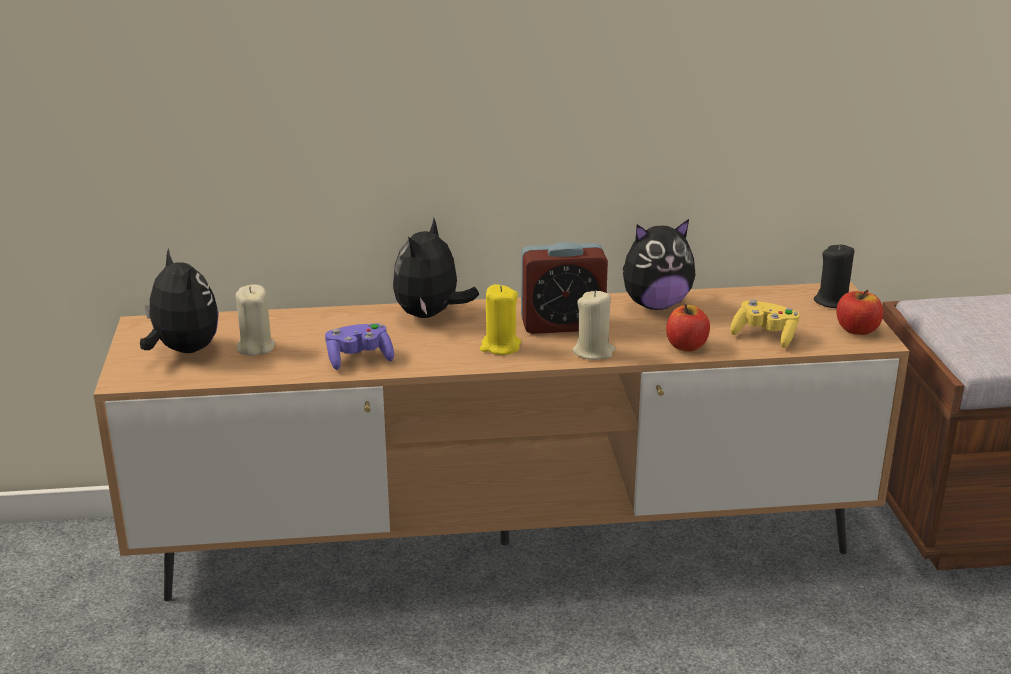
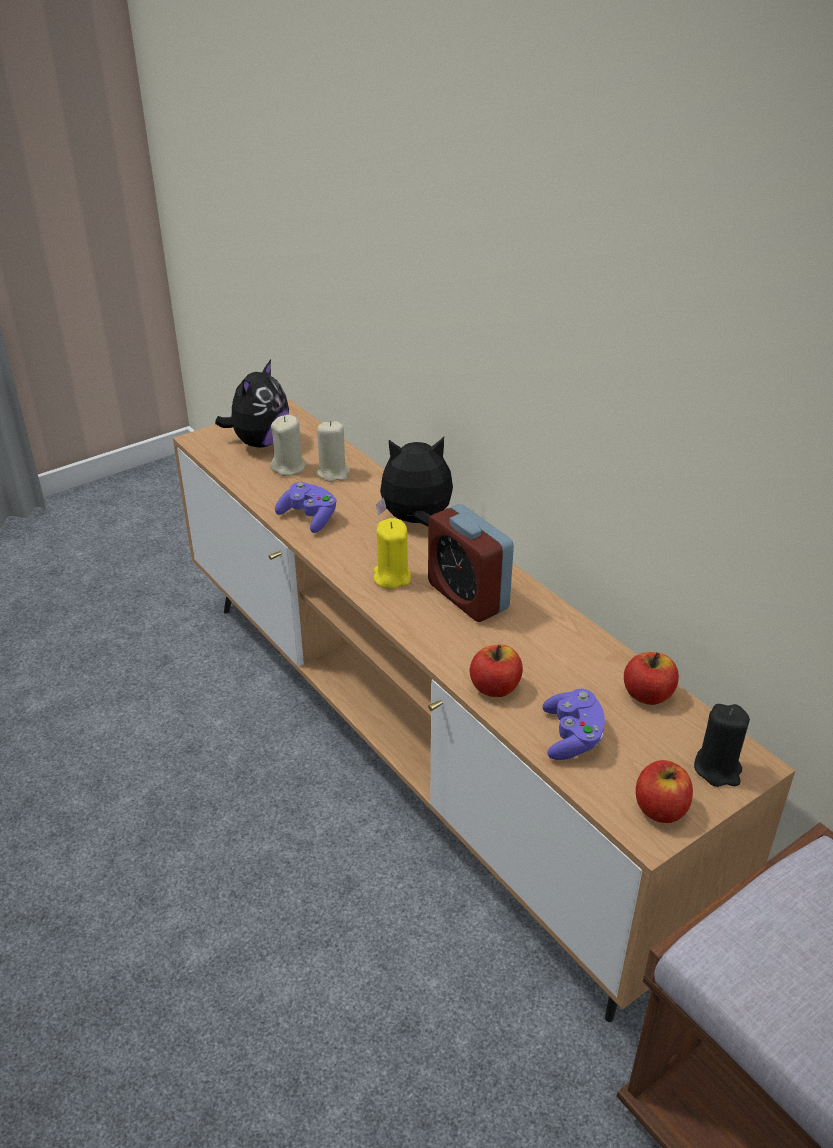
camera: 60 degrees right, 10 degrees up
beige candle [573,290,615,360] -> beige candle moved to [317,421,350,482]
plush toy [623,219,695,310] -> none
yellow game controller [730,300,800,348] -> purple game controller [542,689,605,760]
none -> apple [624,652,679,705]

